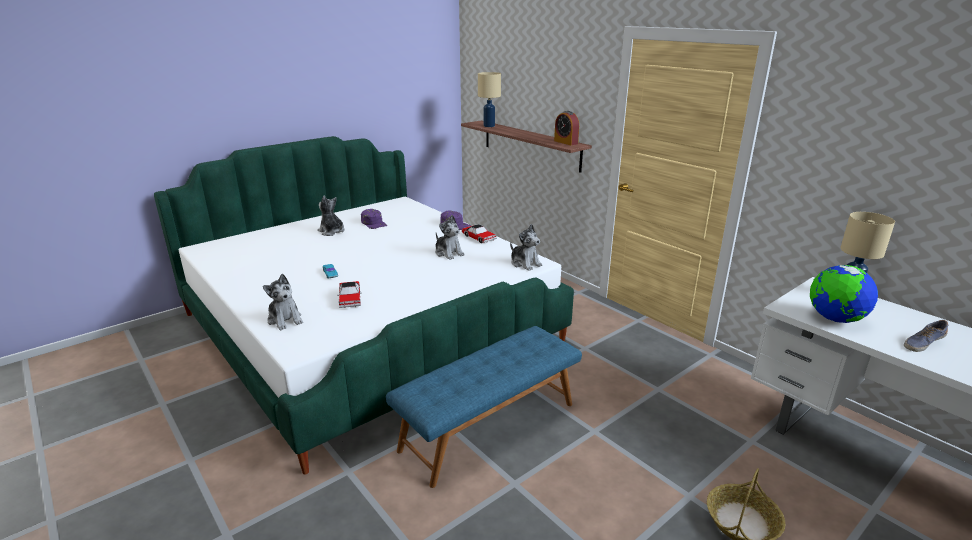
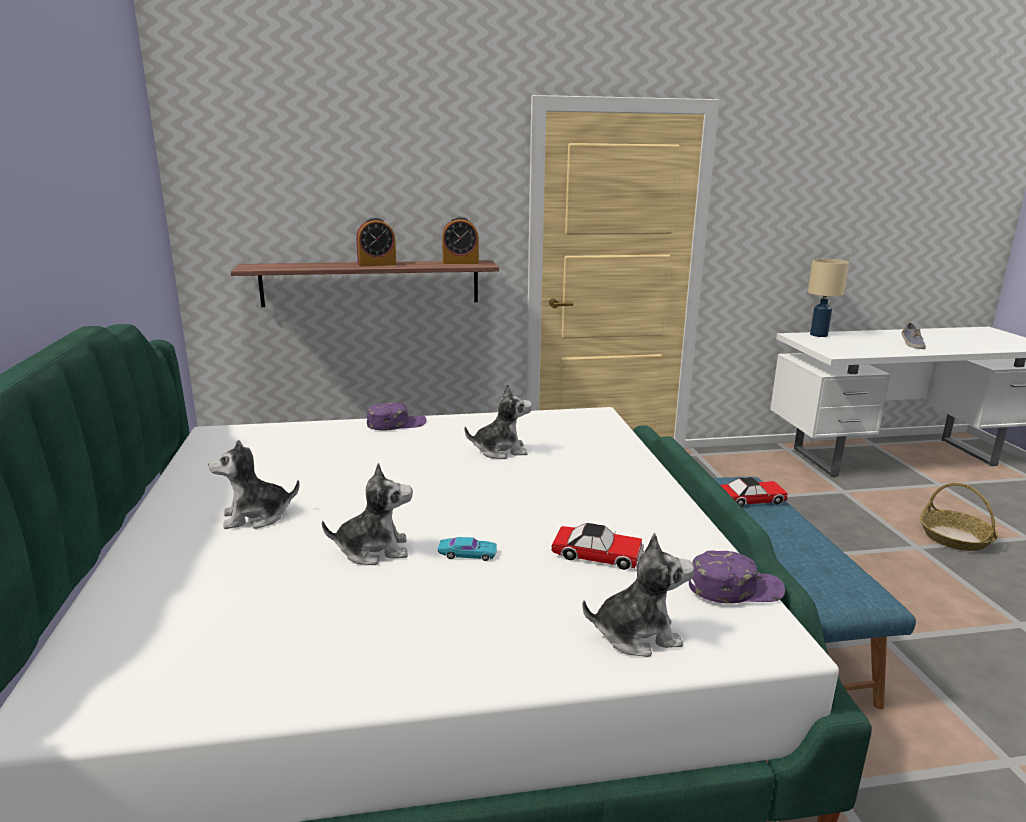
camera: 60 degrees left, 5 degrees down
purple cap [361,209,387,229] -> purple cap moved to [689,551,785,603]
toy car [462,224,497,243] -> toy car moved to [720,477,789,507]
beige table lamp [478,72,501,127] -> none
plush toy [510,224,542,271] -> plush toy moved to [322,463,413,565]
globe [810,265,878,323] -> none
none -> alarm clock [356,217,396,266]

